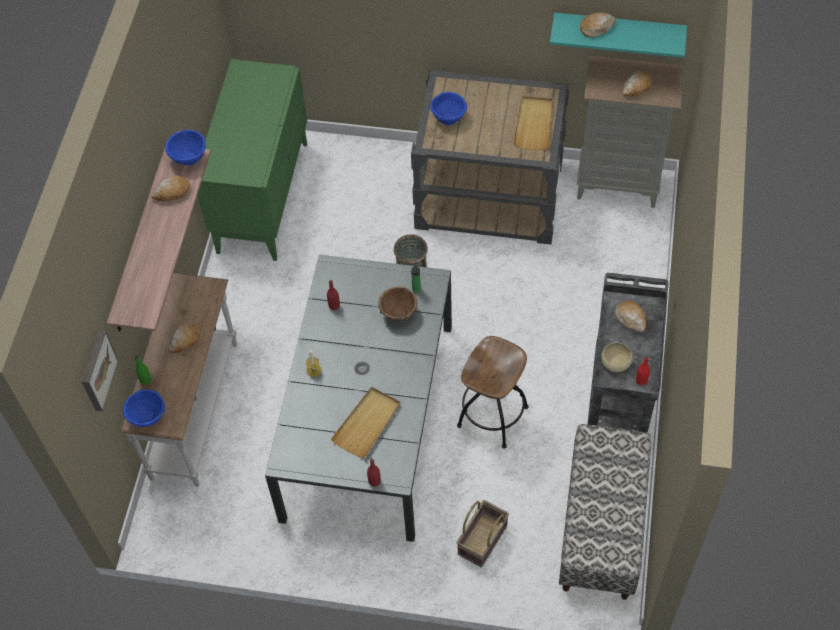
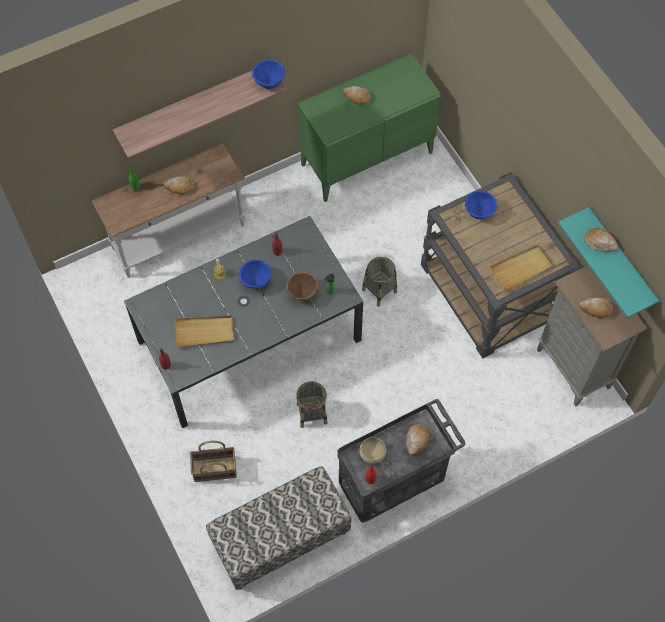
camera: 50 degrees right, 5 degrees up
picture [82,330,119,411] -> none
blue bowl [123,389,165,428] -> blue bowl moved to [239,259,272,289]
bread [151,175,190,201] -> bread moved to [343,86,371,105]
brown stool [457,336,528,449] -> basket [296,381,328,428]

